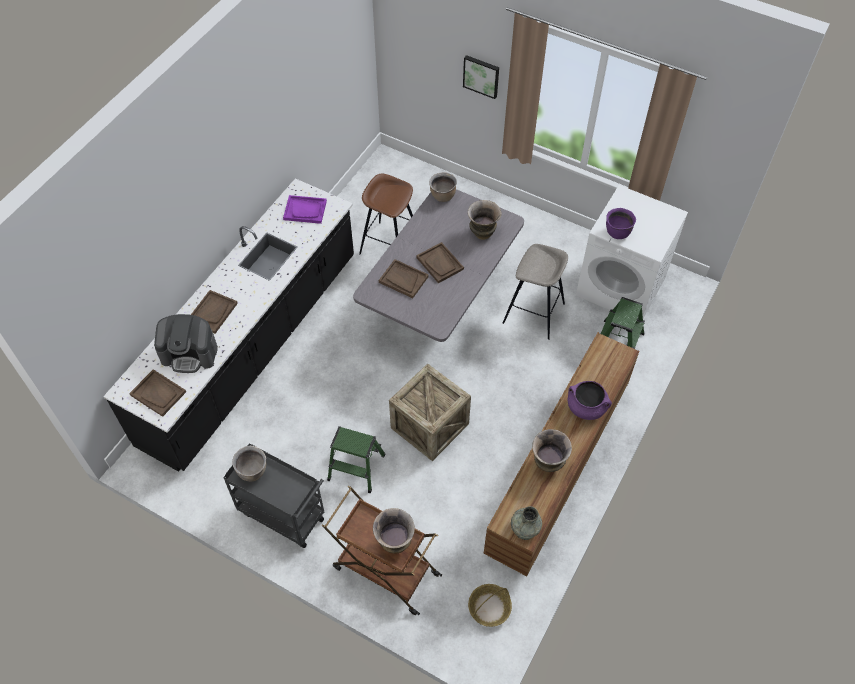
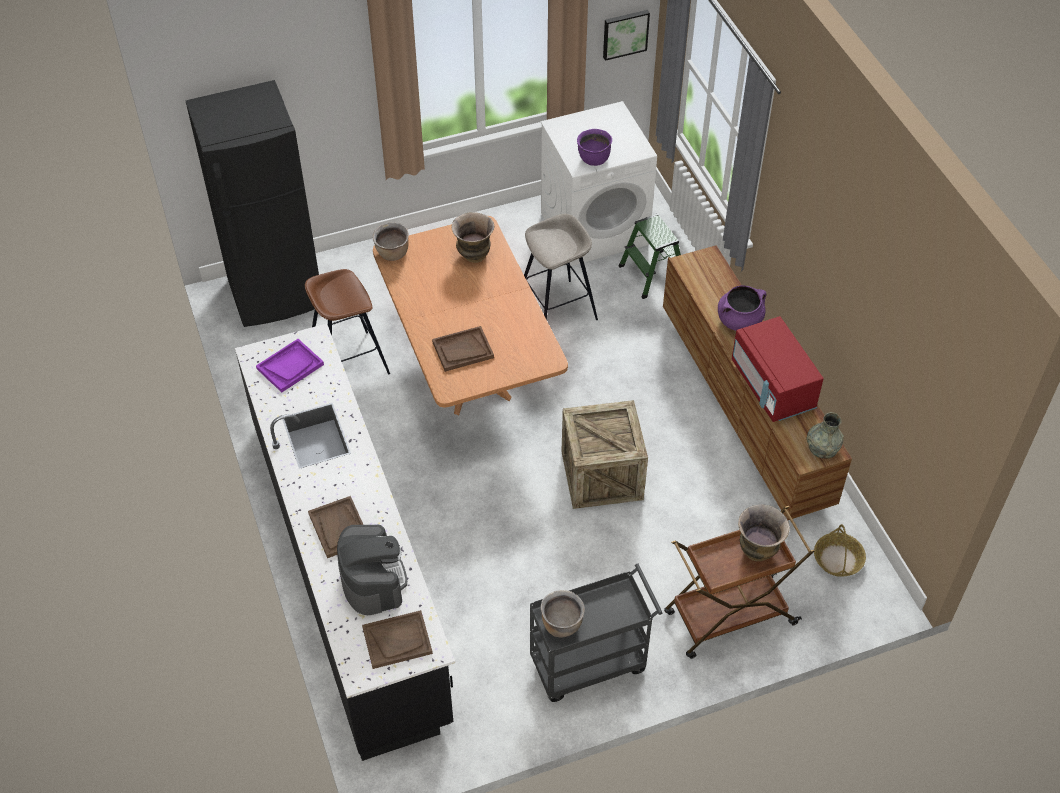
camera: 50 degrees left, 5 degrees down
coffee machine [154,314,218,373] -> coffee machine turned 60 degrees counterclockwise [337,525,407,615]
green step ladder [327,426,386,493] -> none
grey dining table [353,189,524,342] -> brown dining table [373,216,568,415]
brown tray [416,242,464,283] -> none
picture [463,55,499,99] -> picture moved to [603,10,650,61]
vase [532,429,572,472] -> red microwave [732,316,823,422]
none -> black fridge [185,80,319,327]

